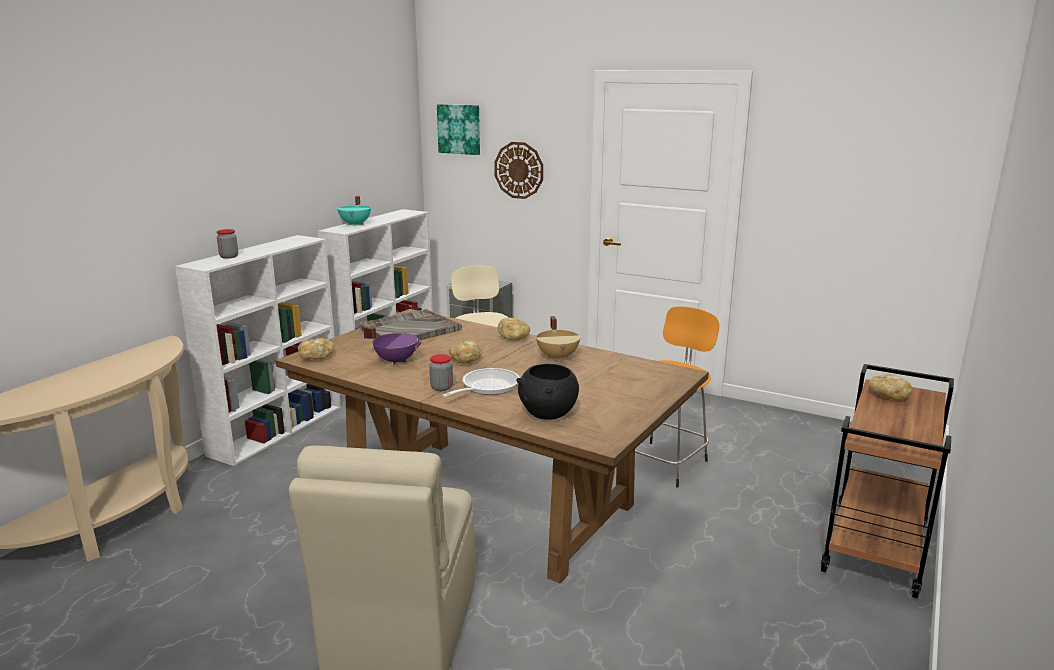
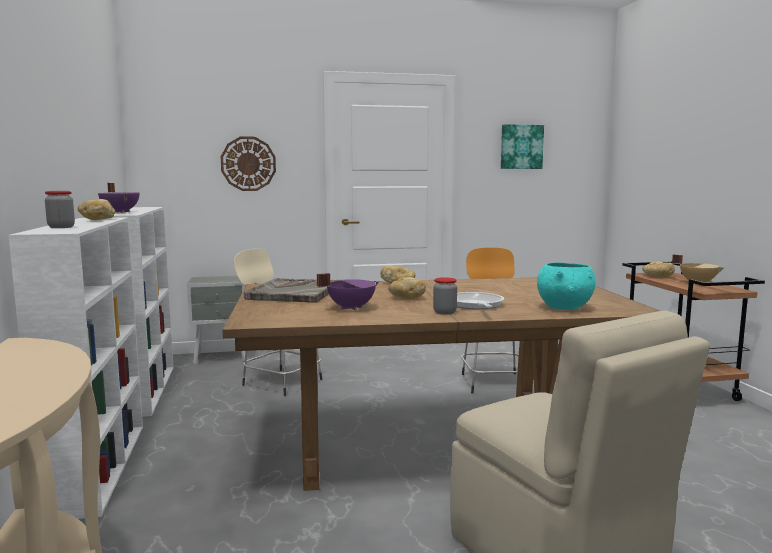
camera: 40 degrees left, 10 degrees down
bread [298,338,334,360] -> bread moved to [77,199,116,220]
turquoise cooking pot [337,196,371,226] -> purple cooking pot [98,183,140,213]
picture [437,104,480,155] -> picture moved to [501,124,544,169]
black bowl [516,364,579,420] -> turquoise bowl [537,263,596,310]
beige cooking pot [536,316,581,361] -> beige cooking pot moved to [672,254,725,282]

